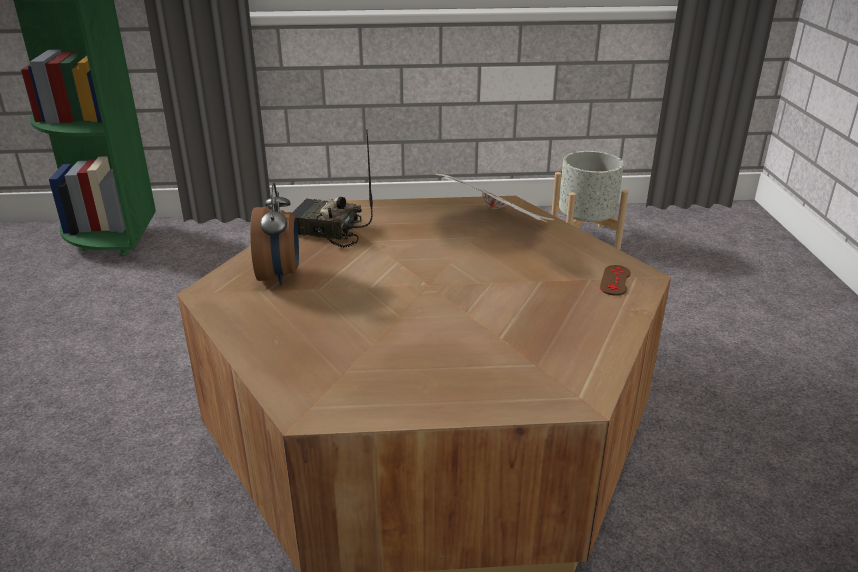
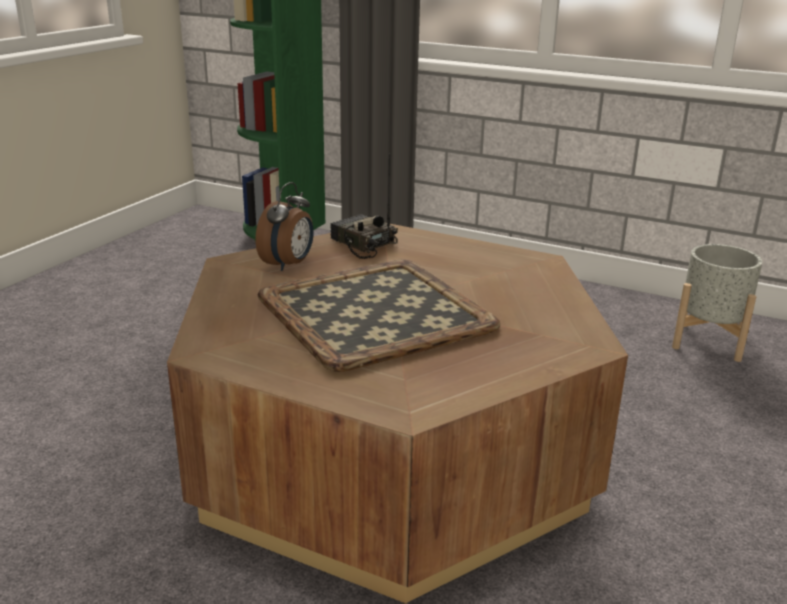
camera: 30 degrees right, 5 degrees down
newspaper [436,174,555,222] -> none
brown game controller [600,265,631,296] -> none
none -> tray [258,260,500,372]

